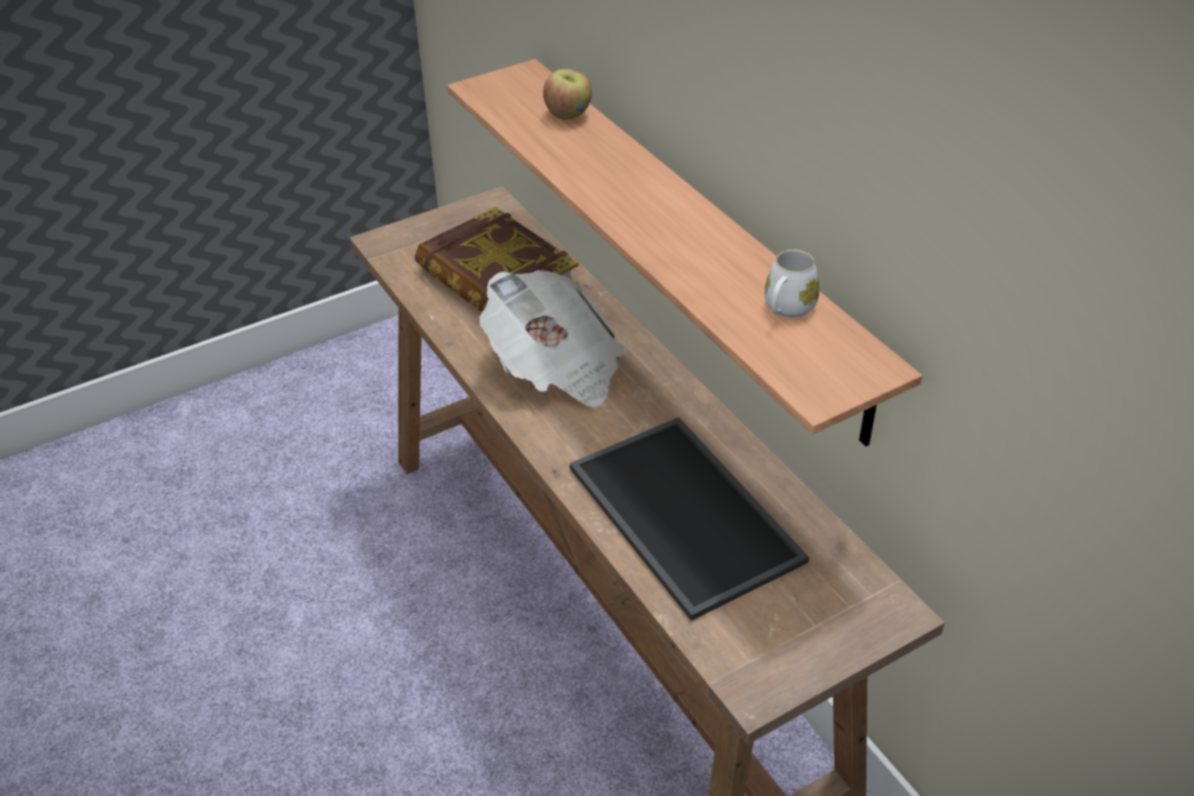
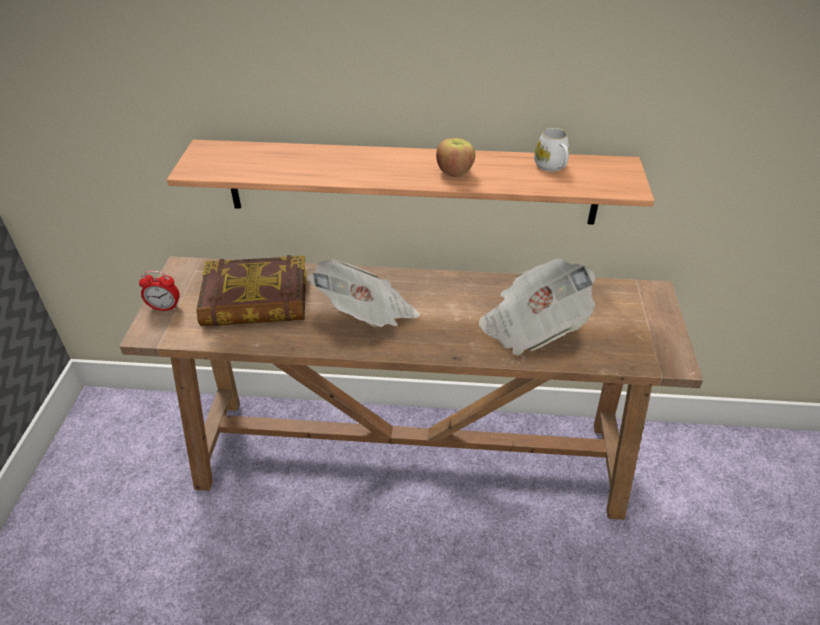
camera: 55 degrees left, 0 degrees up
apple [543,69,592,120] -> apple moved to [436,138,475,177]
tray [570,417,809,621] -> newspaper [479,259,596,356]
none -> alarm clock [139,271,180,311]

